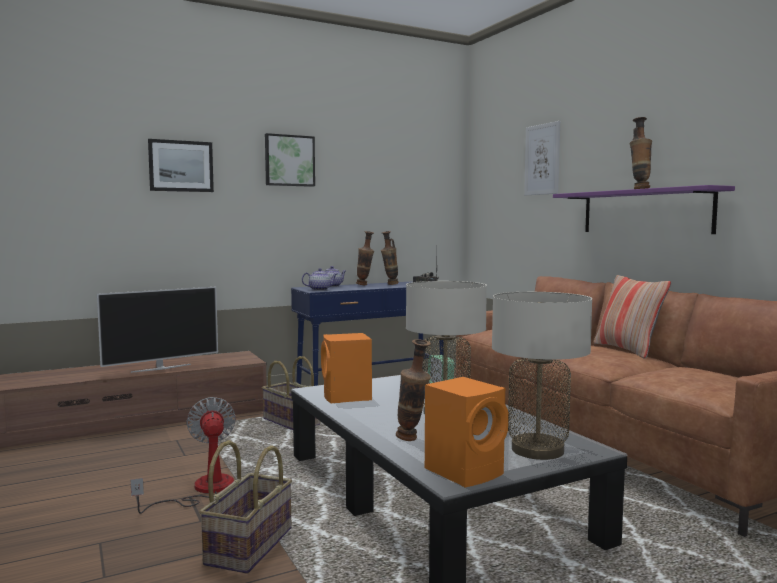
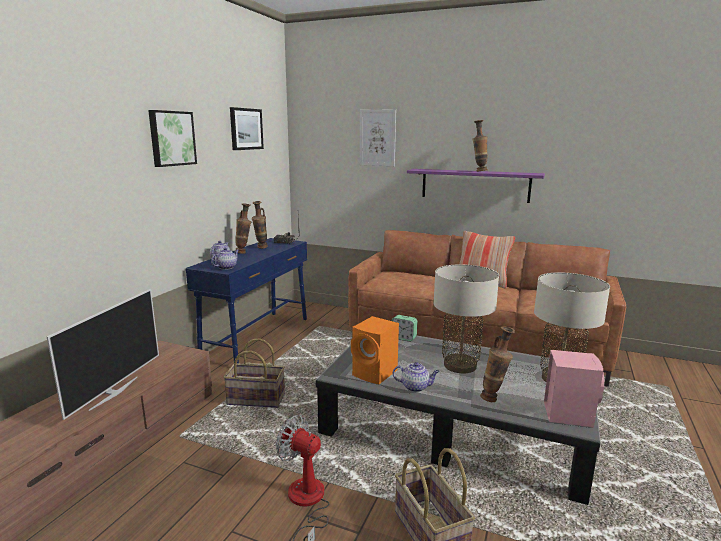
camera: 40 degrees left, 10 degrees up
picture [148,139,214,192] -> picture moved to [230,107,264,150]
orange speaker [425,377,508,488] -> pink speaker [544,350,604,428]
none -> teapot [393,362,440,392]

